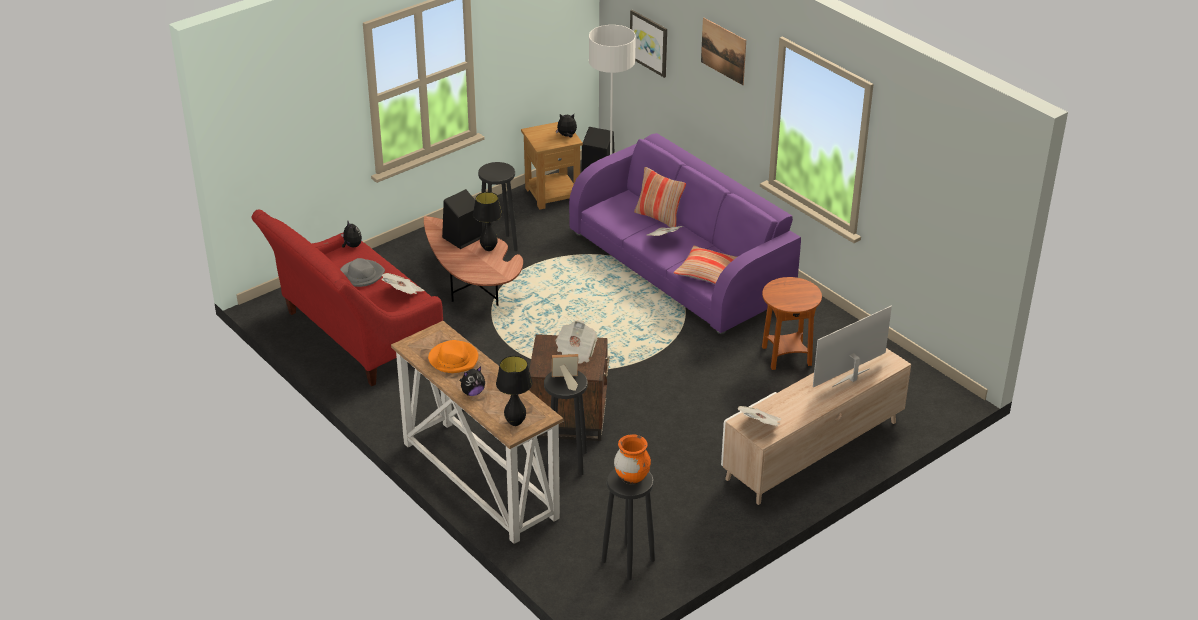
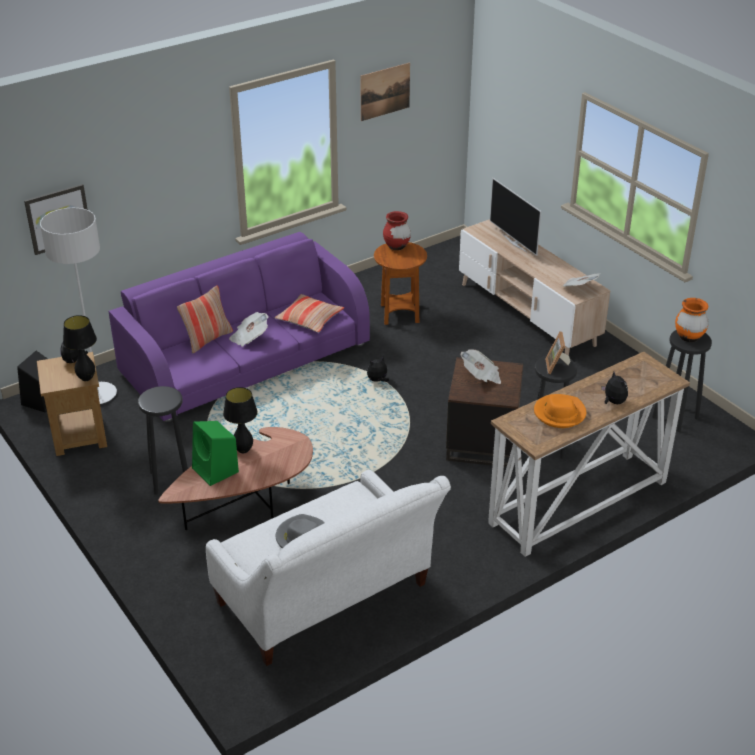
camera: 85 degrees left, 0 degrees up
red sofa [251,210,443,386] -> white sofa [206,470,451,666]
plush toy [341,221,362,248] -> plush toy moved to [367,356,389,382]
newspaper [381,273,424,294] -> none
black speaker [442,189,482,249] -> green speaker [192,421,239,486]
black table lamp [496,356,532,426] -> black table lamp moved to [63,315,97,381]
picture [701,18,746,85] -> picture moved to [360,62,410,121]
none -> red vase [383,211,411,250]

